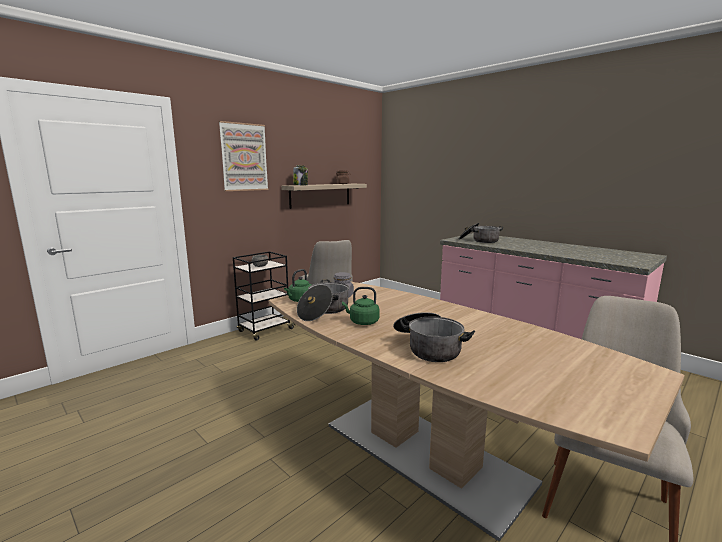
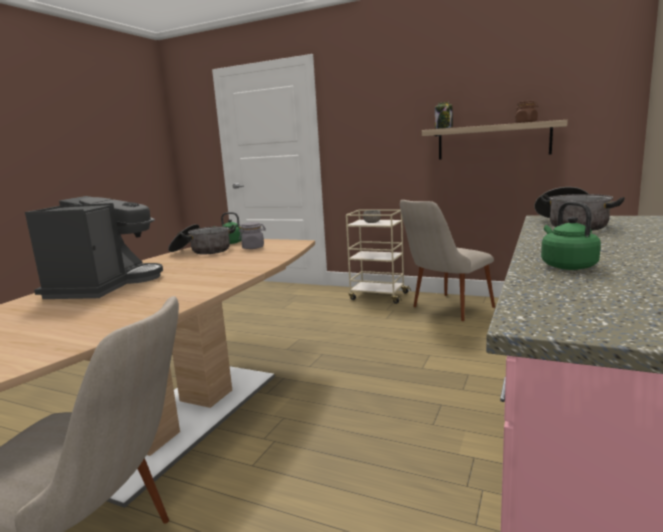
camera: 70 degrees right, 0 degrees up
picture [219,121,269,191] -> none
black cart [233,251,295,341] -> beige cart [346,209,411,304]
green kettle [342,287,380,325] -> green kettle moved to [541,201,601,270]
cooking pot [393,312,475,362] -> coffee machine [25,196,163,299]

